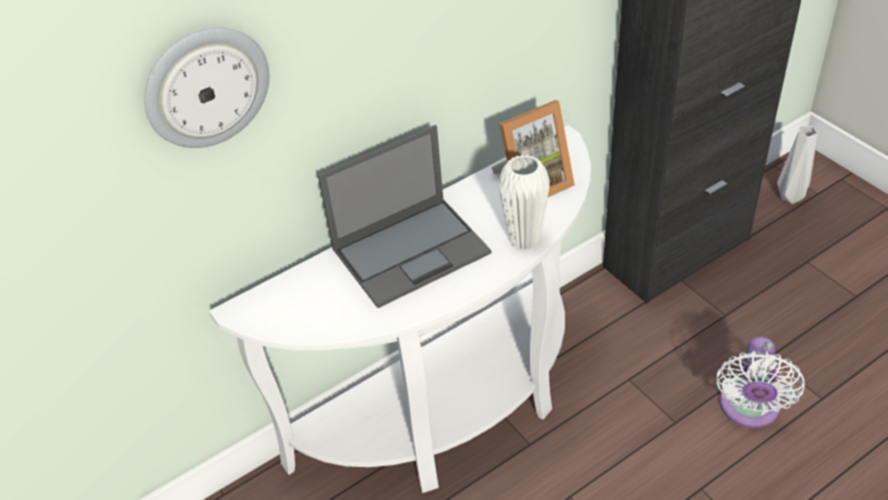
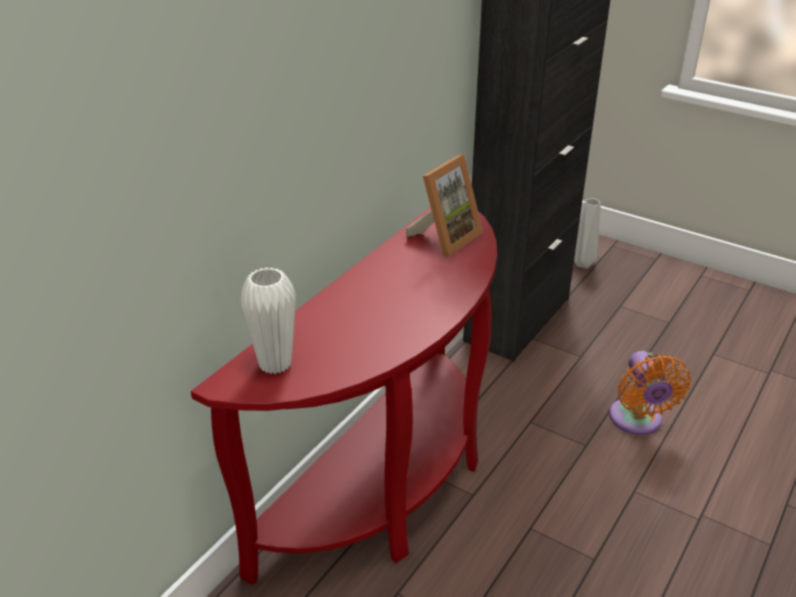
camera: 25 degrees left, 10 degrees down
wall clock [144,28,269,148] -> none
white console table [209,125,591,493] -> red console table [191,207,497,585]
laptop [318,125,492,308] -> none
white vase [498,155,550,250] -> white vase moved to [240,267,296,374]
white fan [716,337,805,428] -> orange fan [609,351,691,435]

